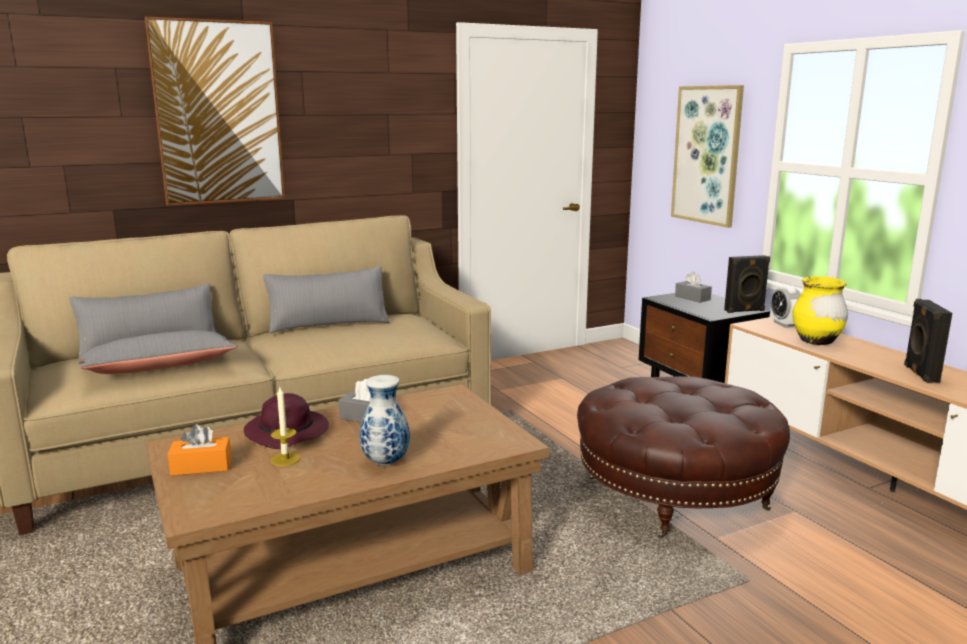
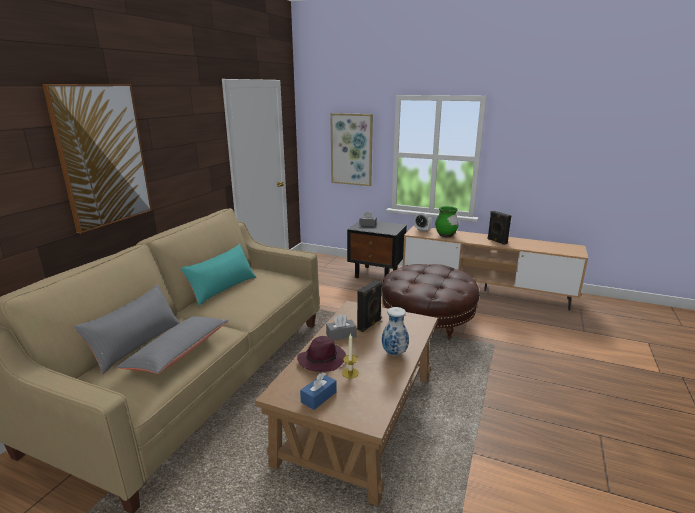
camera: 40 degrees left, 5 degrees up
orange tissue box [168,424,232,476] -> blue tissue box [300,372,337,410]
grey pillow [263,266,389,333] -> turquoise pillow [181,244,256,306]
black speaker [724,255,770,313] -> black speaker moved to [357,280,382,332]
yellow vase [793,276,848,345] -> green vase [435,206,459,237]

